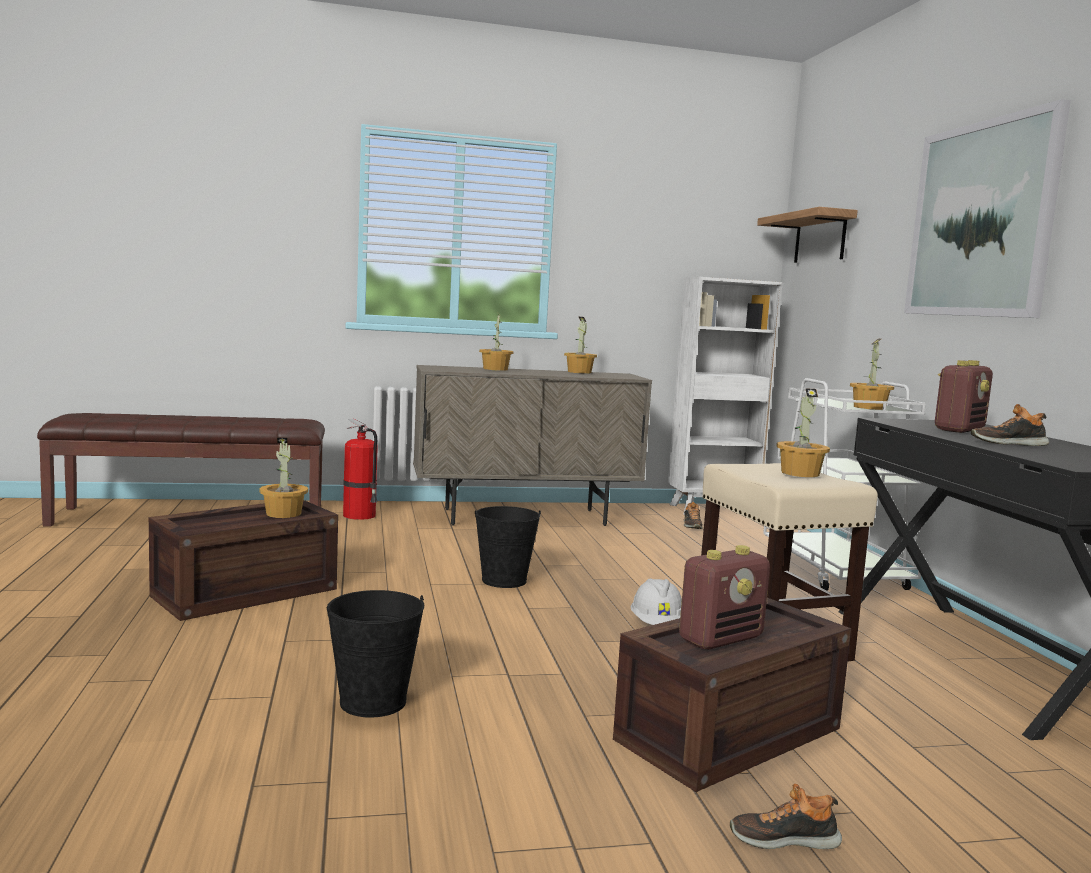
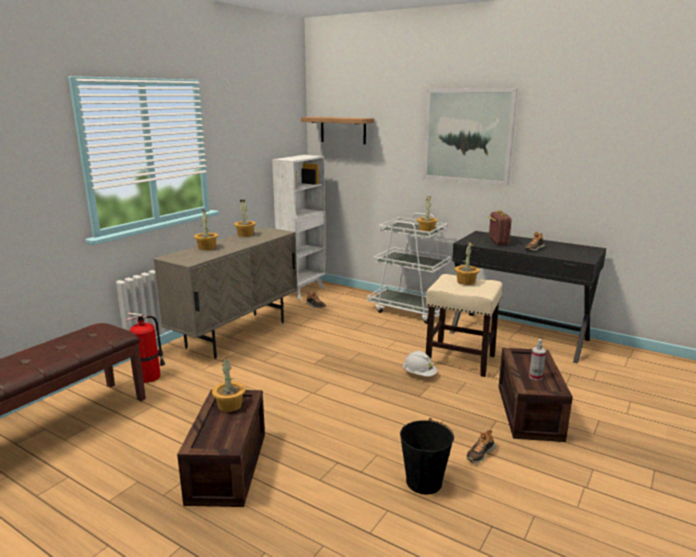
camera: 45 degrees left, 10 degrees up
black bucket [475,506,541,588] -> none
radio [679,545,770,650] -> spray bottle [529,339,546,380]
shoe [730,784,842,850] -> shoe moved to [466,430,496,463]

